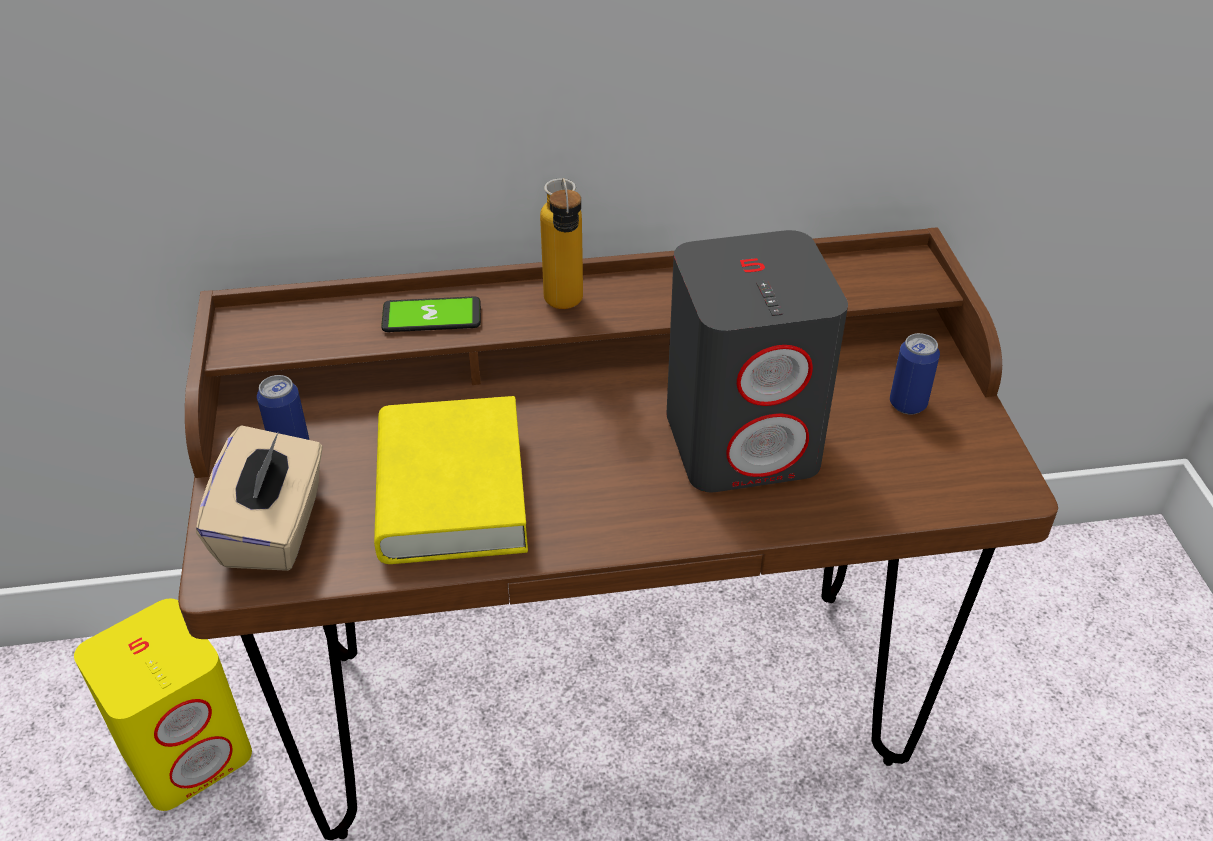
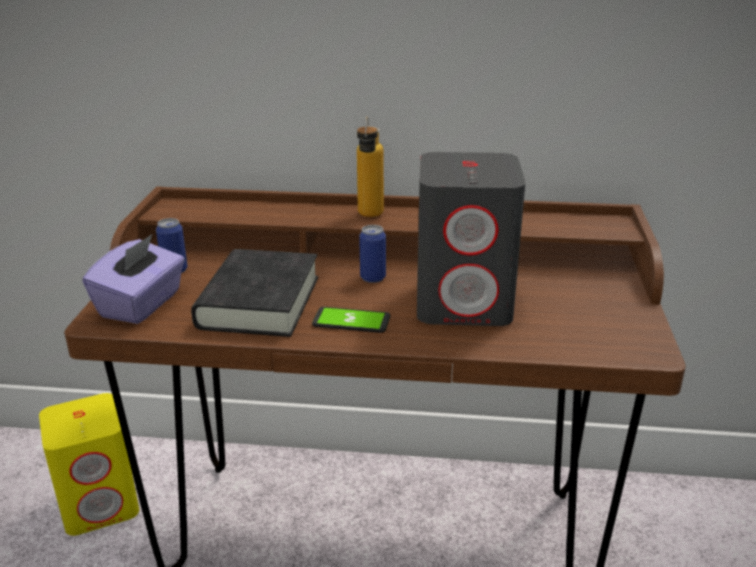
camera: 15 degrees right, 15 degrees down
beige tissue box [196,425,323,571] -> purple tissue box [82,234,184,324]
yellow book [374,396,528,564] -> black book [191,249,318,337]
phone [381,297,481,332] -> phone moved to [312,307,390,333]
can [890,333,940,415] -> can moved to [359,225,386,283]

